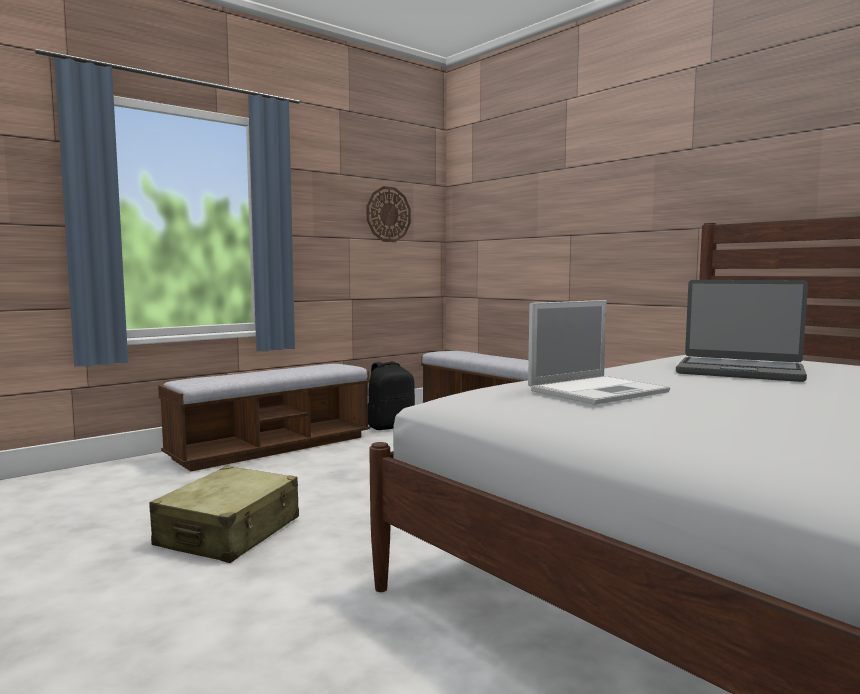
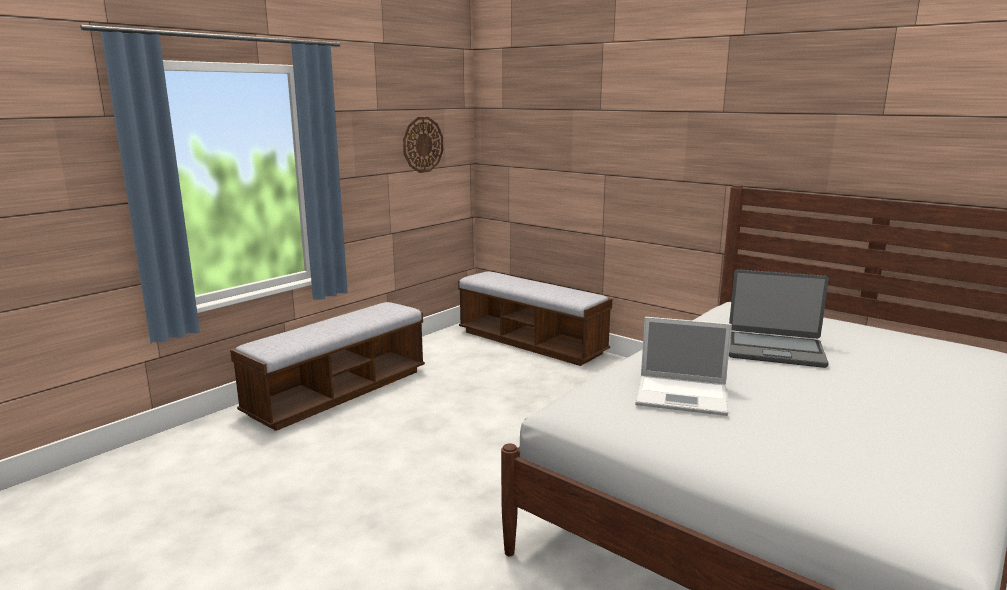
camera: 10 degrees left, 10 degrees up
beige suitcase [149,466,299,563] -> none
black backpack [368,361,415,430] -> none
laptop [528,300,670,405] -> laptop turned 60 degrees clockwise [635,317,732,416]

